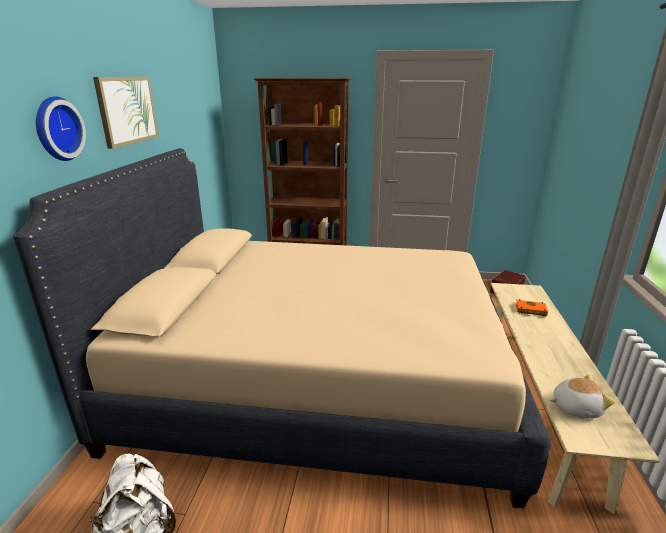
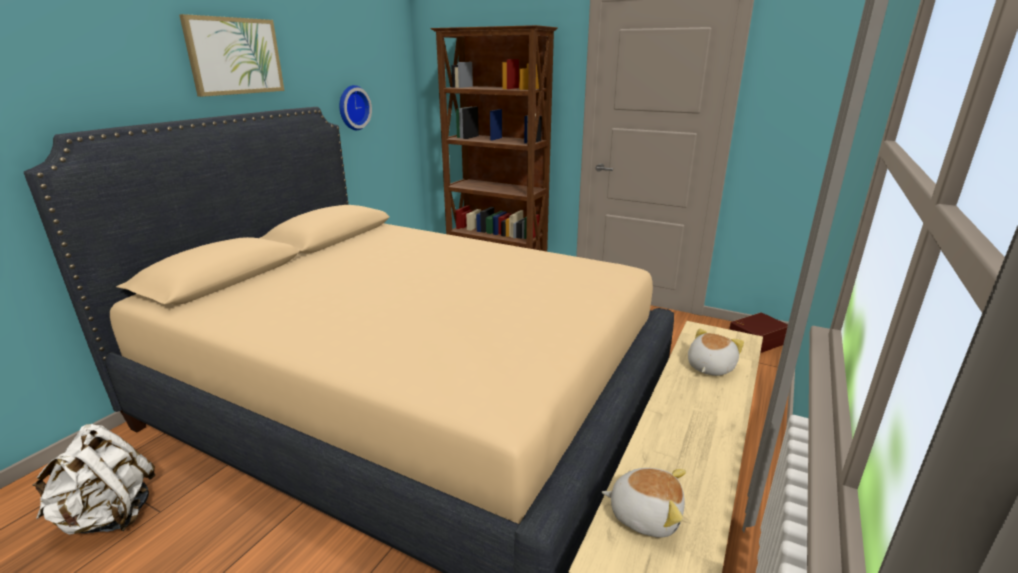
camera: 20 degrees right, 0 degrees up
wall clock [36,96,86,161] -> wall clock moved to [339,85,372,130]
orange book [516,299,548,317] -> plush toy [688,329,744,376]

